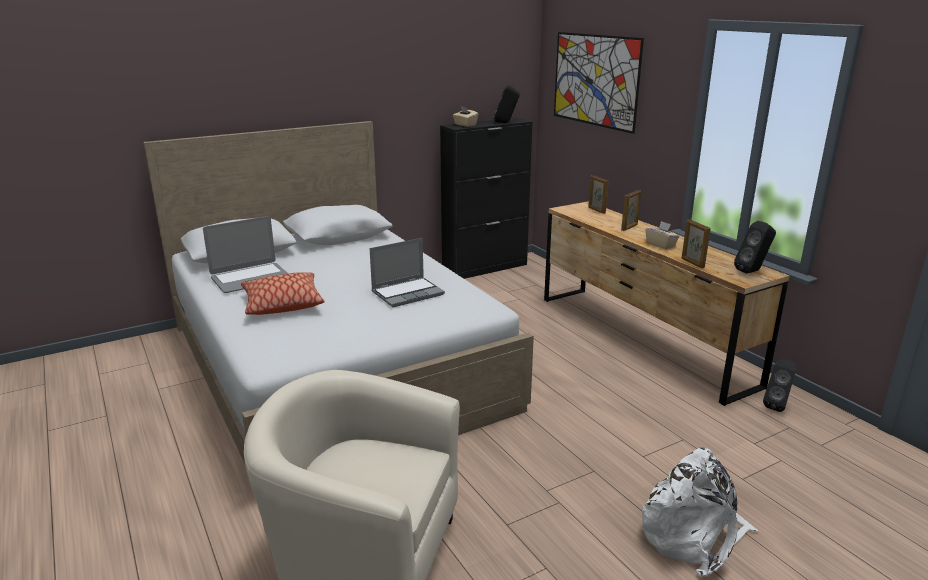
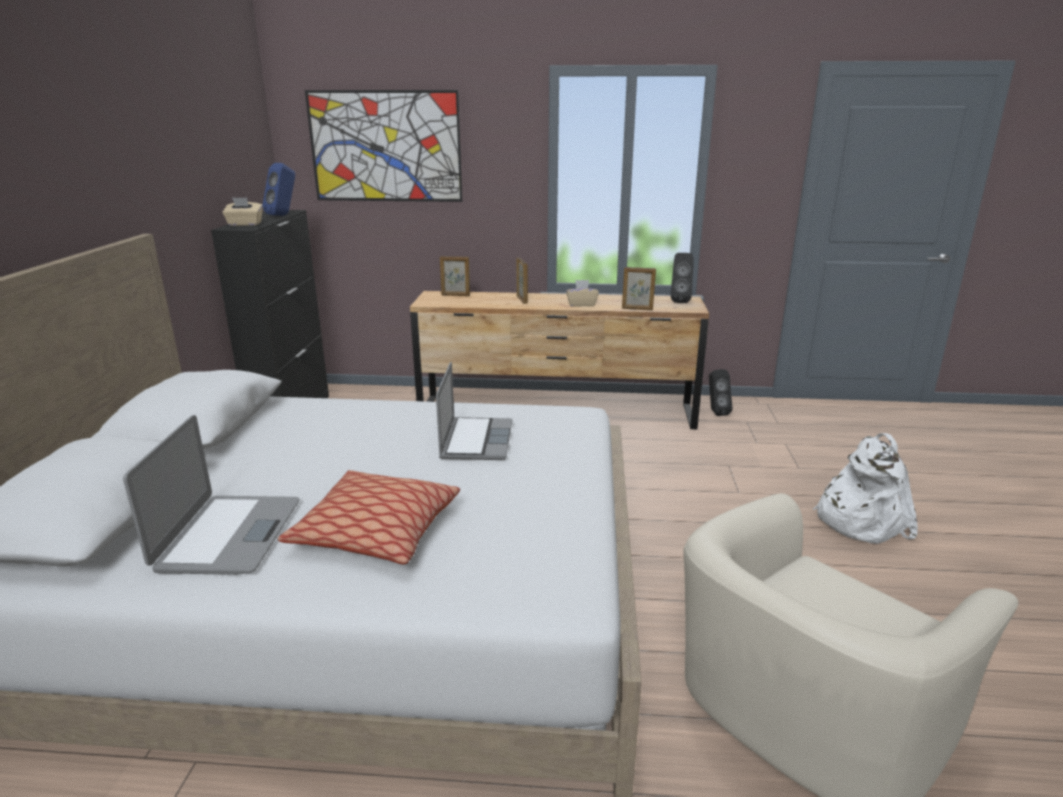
camera: 55 degrees left, 0 degrees up
black speaker [493,85,520,123] -> blue speaker [262,163,295,216]

